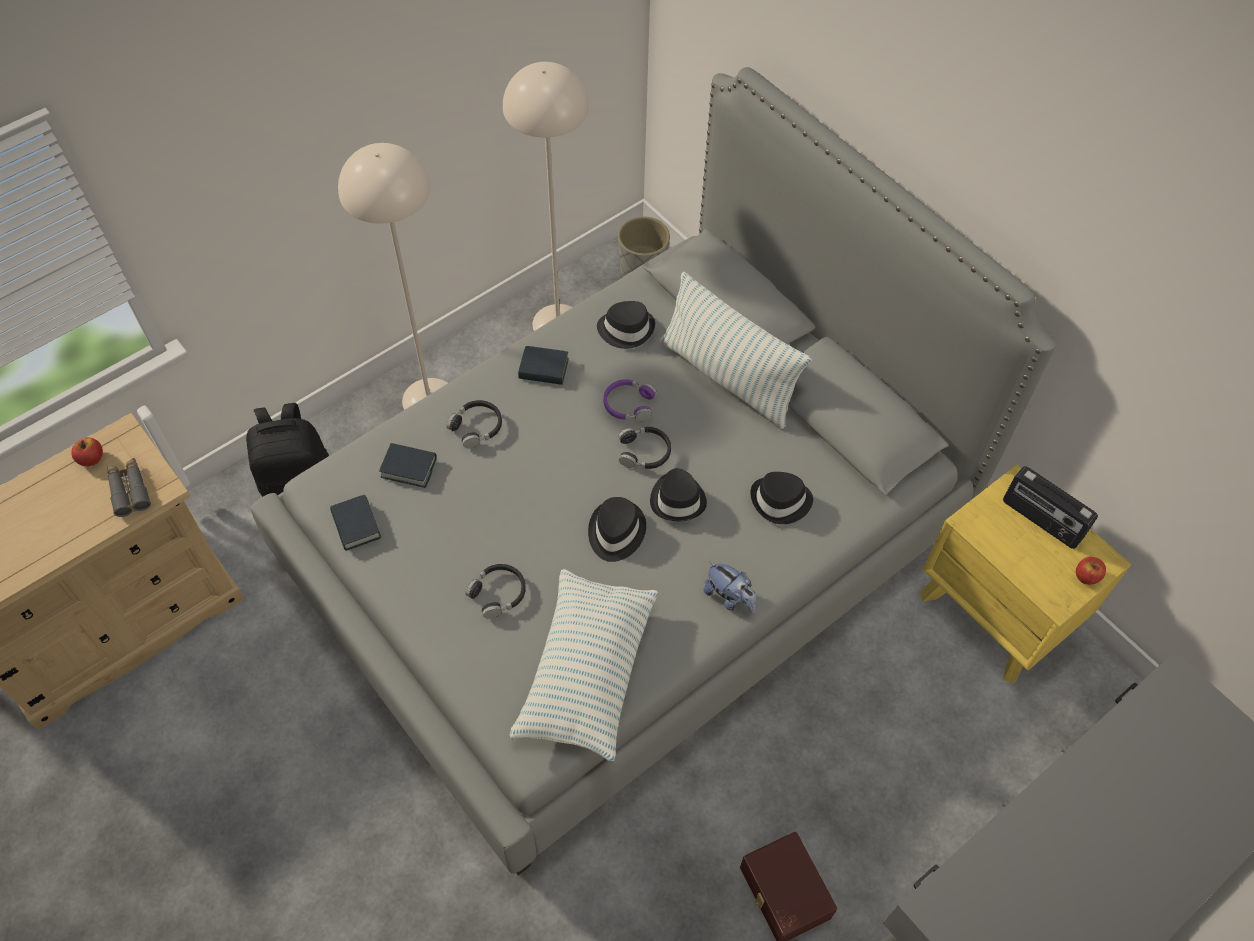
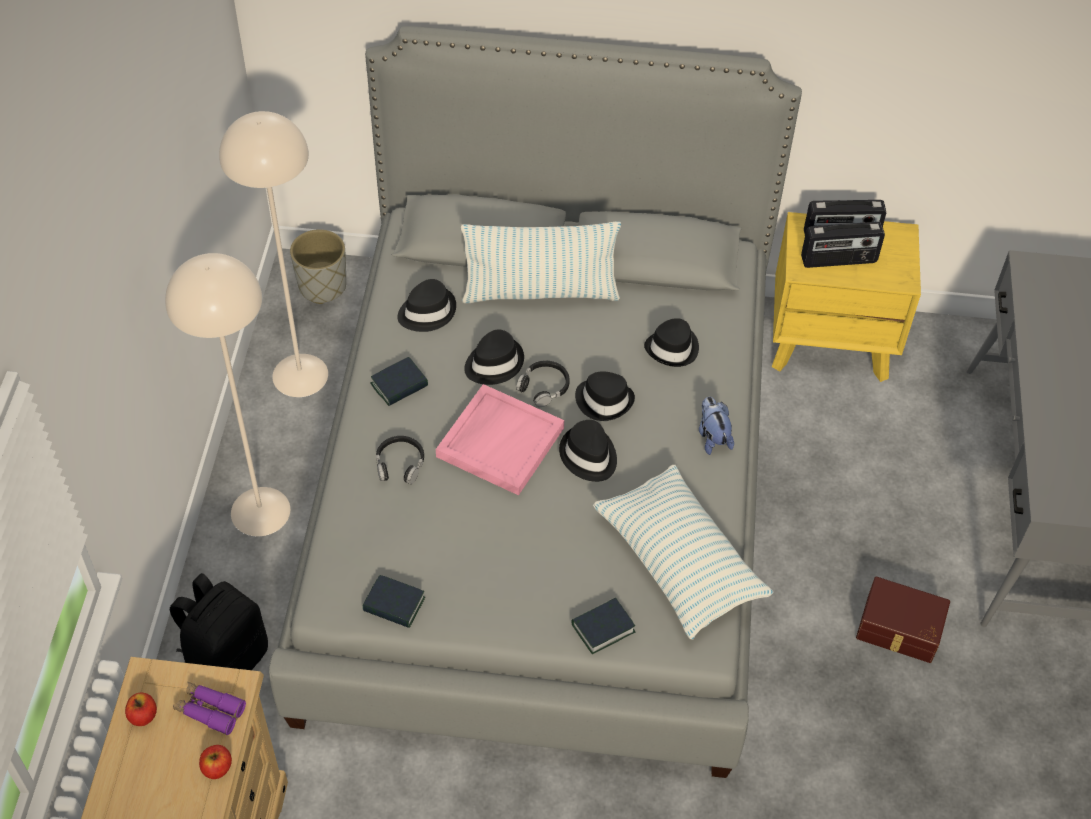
camera: 45 degrees left, 5 degrees down
grey binoculars [107,458,151,517] -> purple binoculars [173,682,246,735]
book [379,443,437,488] -> book moved to [572,598,636,654]
black headphones [466,564,526,618] -> none
purple headphones [603,379,657,421] -> black hat [464,329,524,385]
plush toy [703,561,756,613] -> plush toy turned 105 degrees counterclockwise [699,397,734,455]
apple [1076,557,1106,585] -> apple moved to [199,745,232,779]
none -> pink tray [436,384,564,496]
none -> radio [801,222,885,268]

